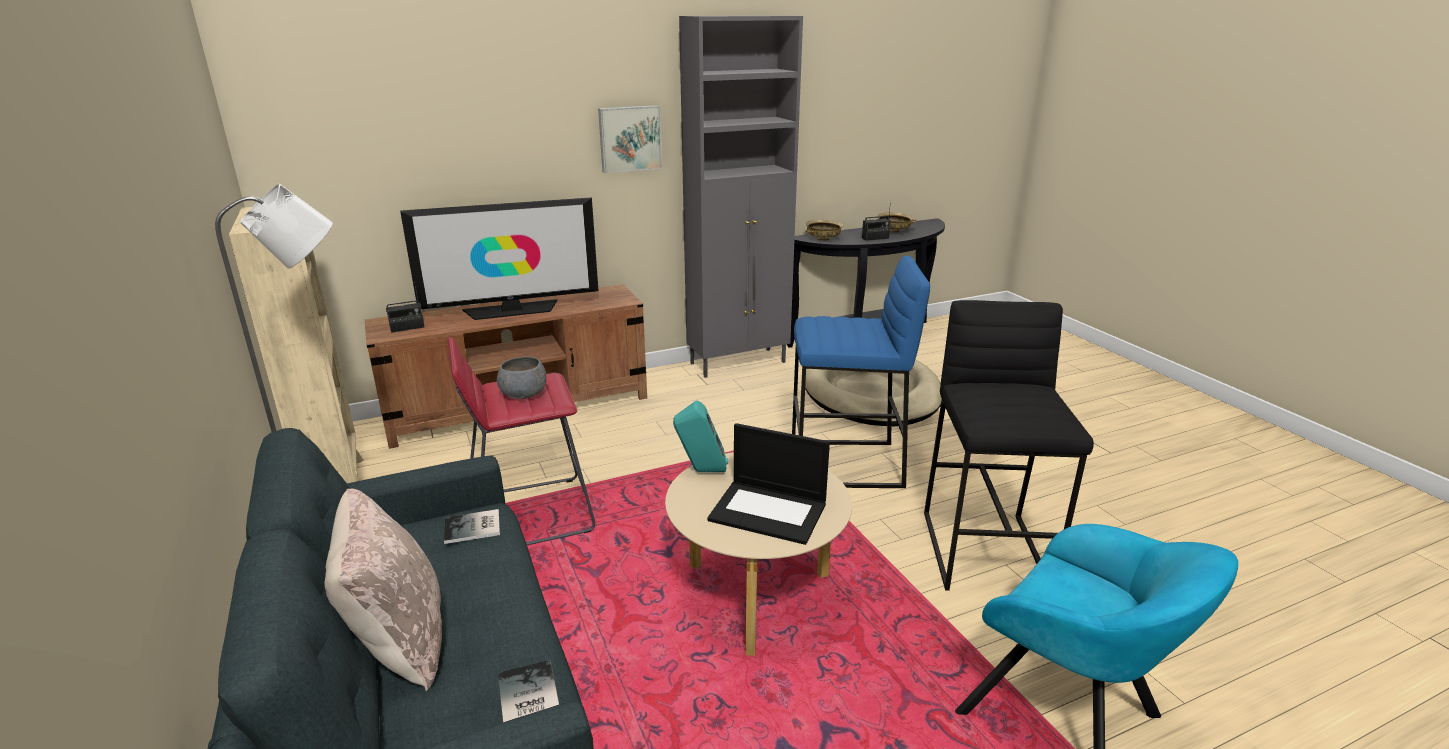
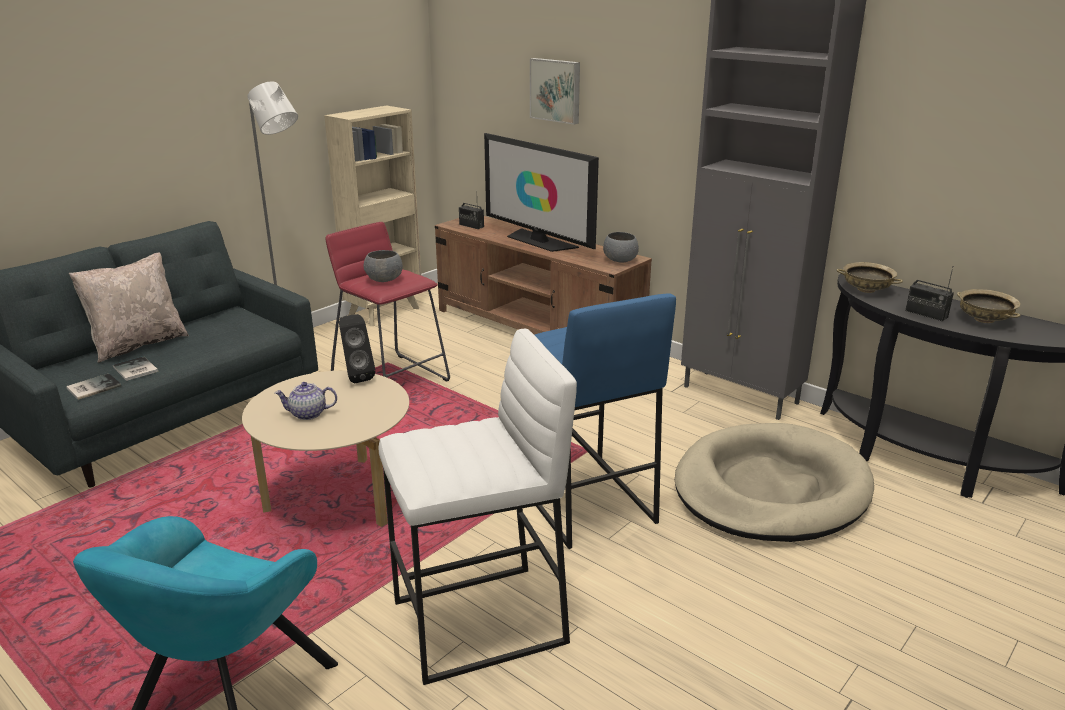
camera: 65 degrees right, 0 degrees up
book [444,509,500,544] -> book moved to [113,356,158,381]
picture [598,105,662,173] -> picture moved to [530,58,580,125]
turquoise speaker [673,400,728,472] -> black speaker [339,314,376,383]
laptop [707,423,830,545] -> teapot [274,382,337,420]
black stool [924,300,1094,591] -> white stool [379,329,577,685]
none -> grey bowl [603,232,639,262]

